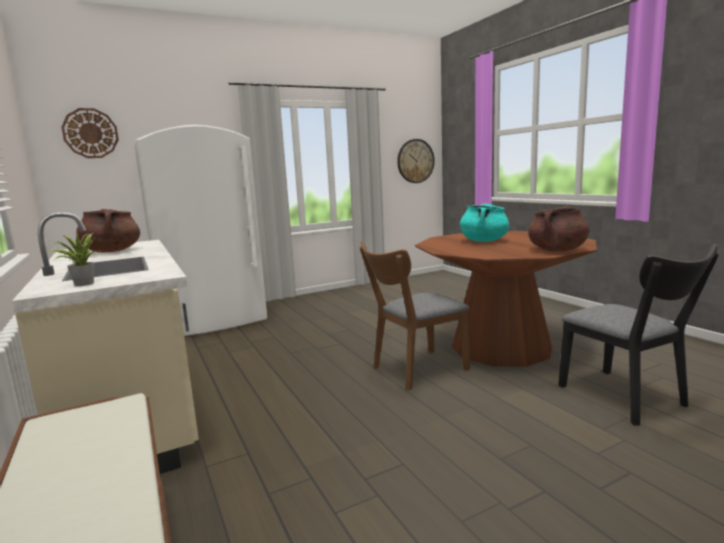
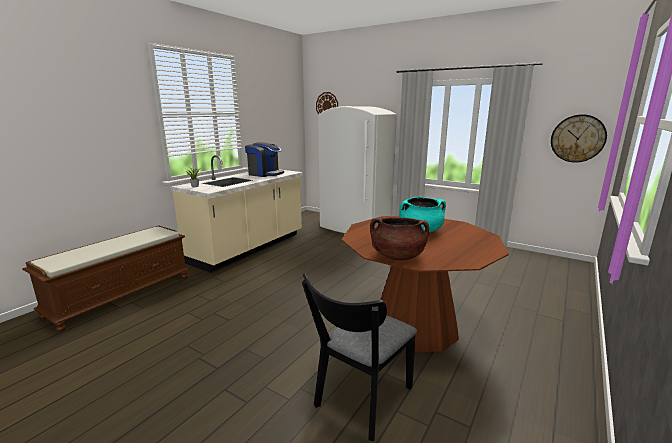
camera: 60 degrees right, 5 degrees up
brown cooking pot [76,209,140,252] -> coffee machine [245,142,284,177]
brown chair [360,241,470,391] -> none

